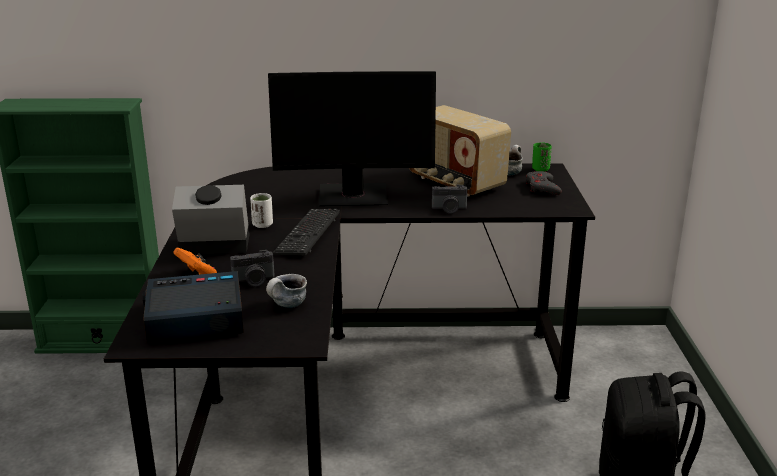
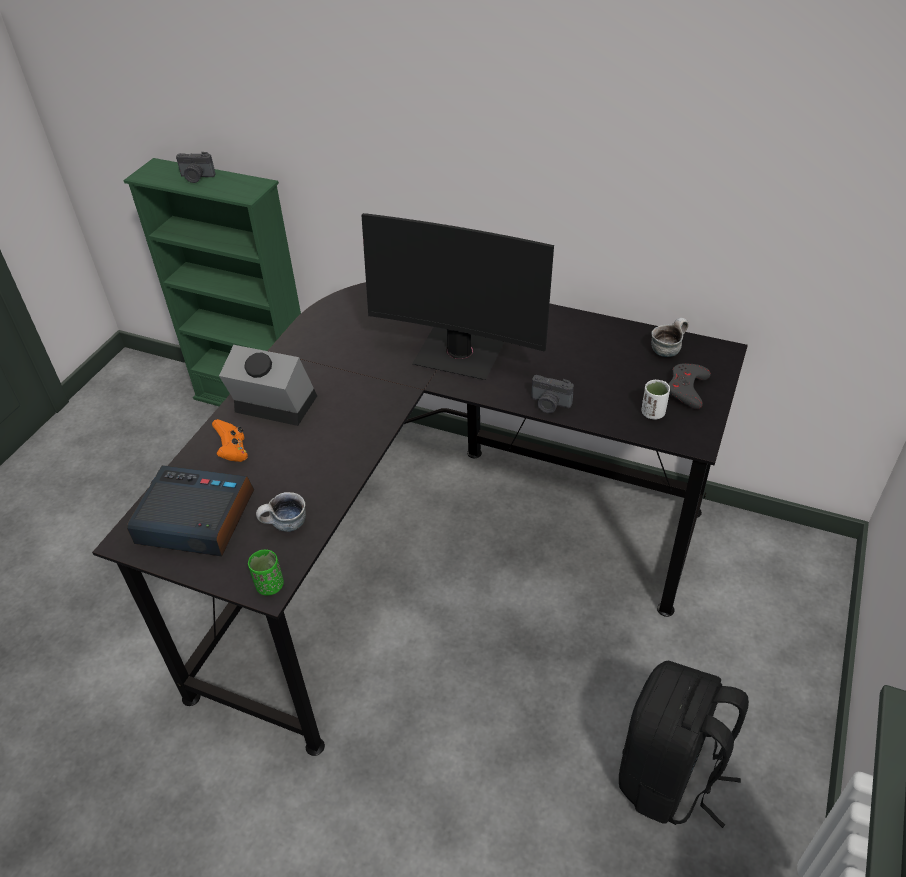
camera: 25 degrees right, 20 degrees up
camera [230,250,275,287] -> camera moved to [176,152,216,183]
white cup [250,193,273,228] -> white cup moved to [641,380,670,419]
keyboard [273,209,340,255] -> none
radio [409,105,511,197] -> none
green cup [532,142,552,171] -> green cup moved to [248,550,284,596]

